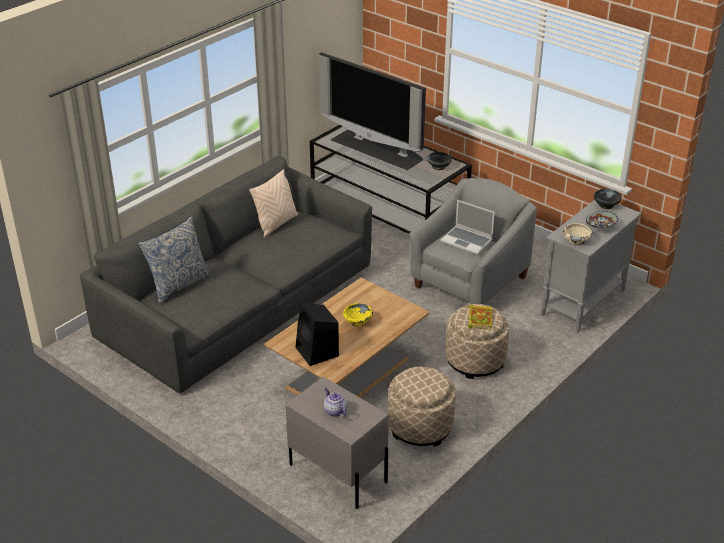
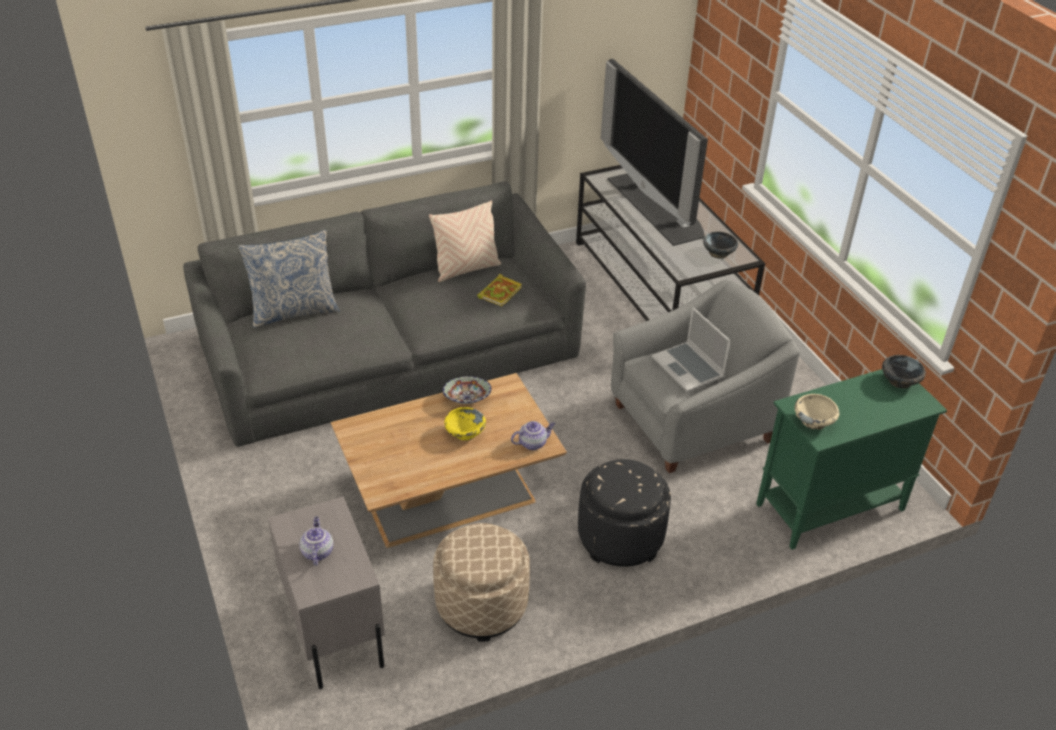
camera: 25 degrees right, 5 degrees up
black speaker [296,303,339,366] -> none
beige ottoman [445,304,509,379] -> black ottoman [578,459,671,567]
book [468,304,492,329] -> book moved to [477,274,522,306]
grey cabinet [541,200,642,333] -> green cabinet [756,369,947,550]
bowl [586,211,618,229] -> bowl moved to [442,376,492,404]
none -> teapot [511,421,555,450]

